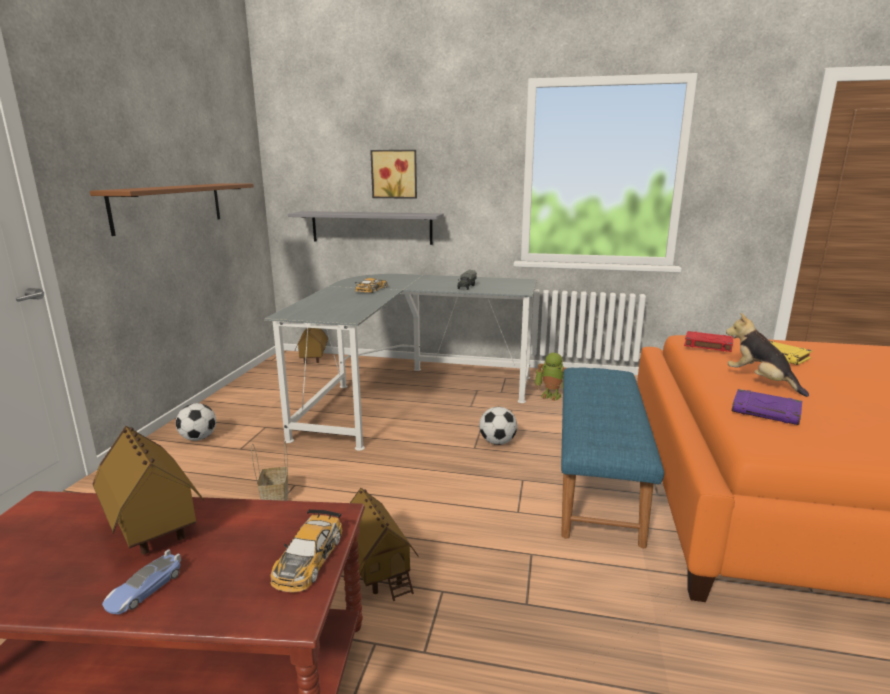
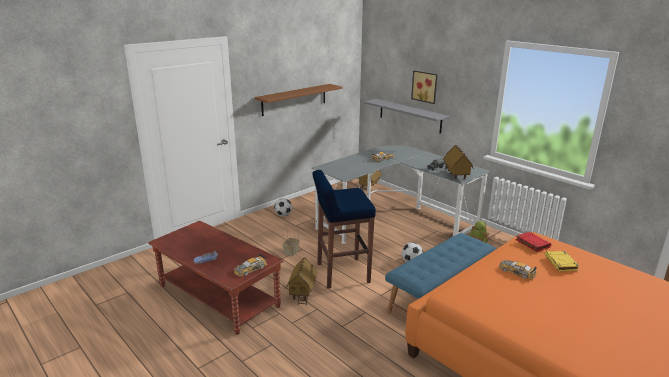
camera: 35 degrees right, 5 degrees up
toy house [93,426,204,554] -> toy house moved to [443,145,474,179]
plush toy [726,313,809,397] -> toy car [499,260,537,279]
purple book [732,389,802,425] -> none
none -> blue stool [312,170,376,289]

